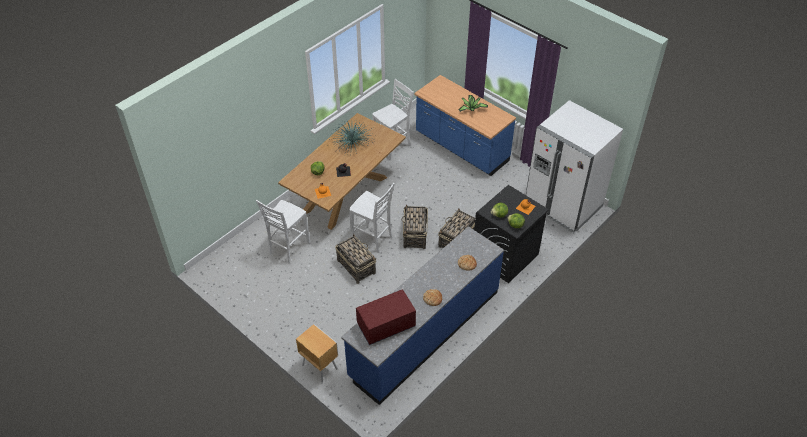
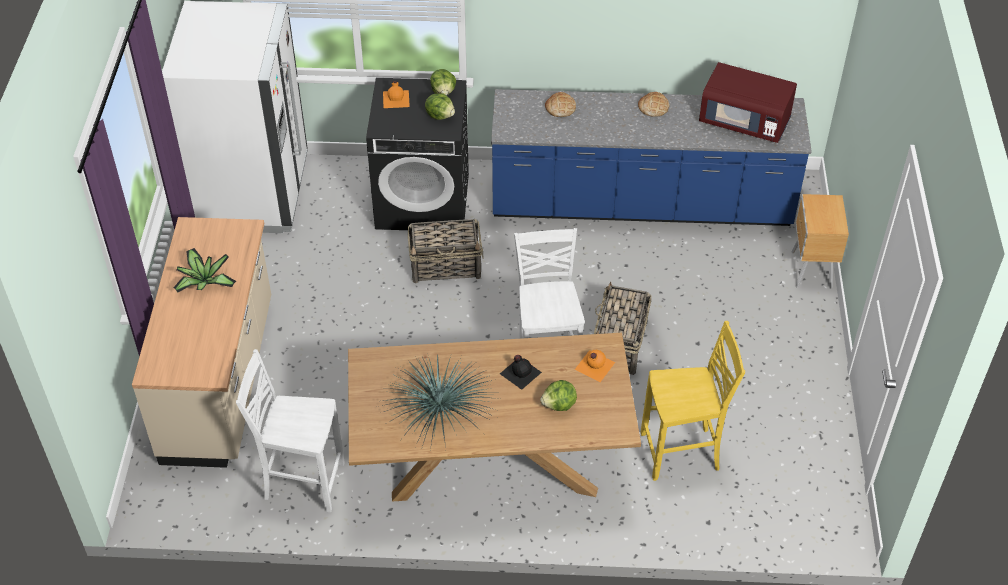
camera: 130 degrees left, 0 degrees up
white chair [256,200,311,263] -> yellow chair [641,321,745,481]
basket [401,205,428,249] -> none
blue counter [414,75,516,176] -> beige counter [132,217,271,468]

